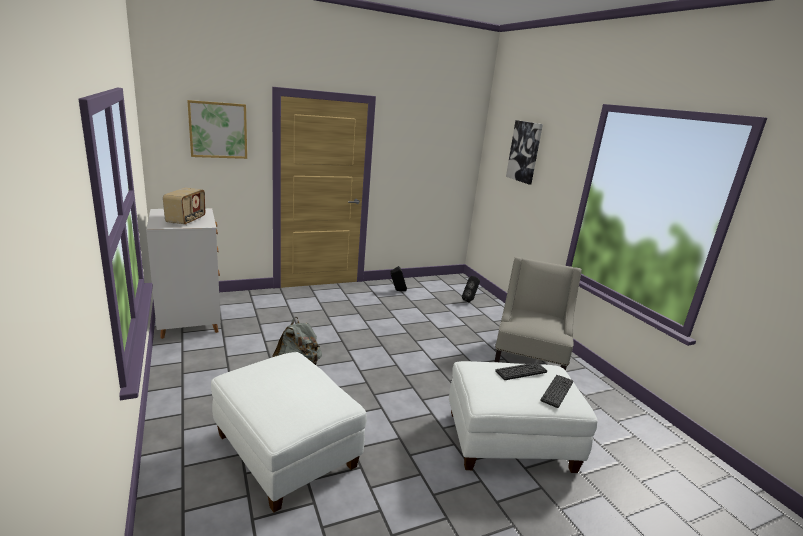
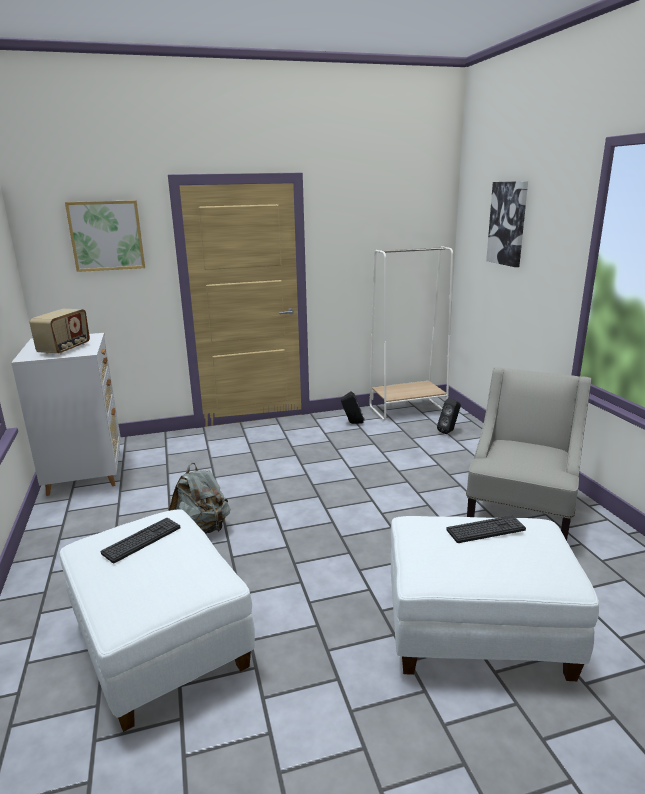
camera: 10 degrees right, 0 degrees up
keyboard [540,375,573,408] -> keyboard moved to [101,518,180,563]
none -> clothes rack [369,246,453,421]

